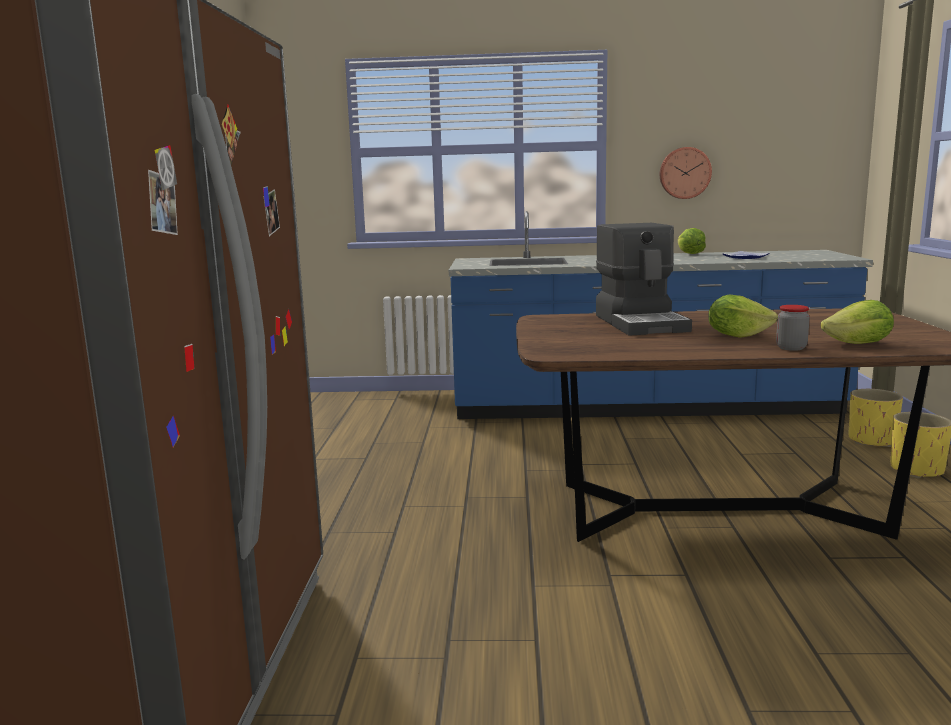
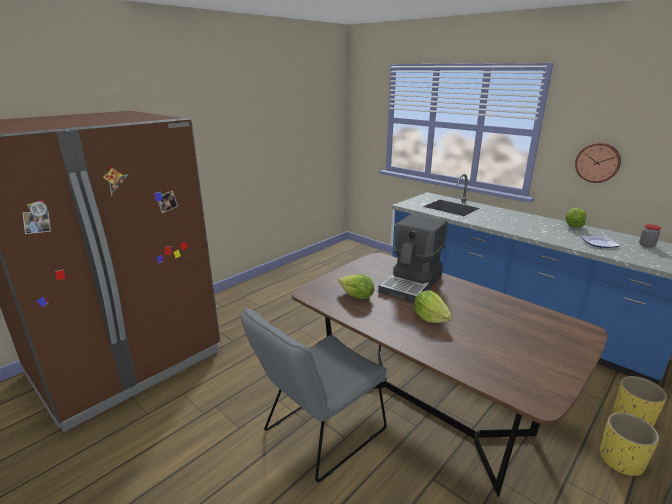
camera: 40 degrees right, 10 degrees up
jar [776,305,810,351] -> jar moved to [639,224,661,248]
lettuce [821,300,894,344] -> lettuce moved to [338,274,374,299]
none -> grey chair [241,307,387,482]

